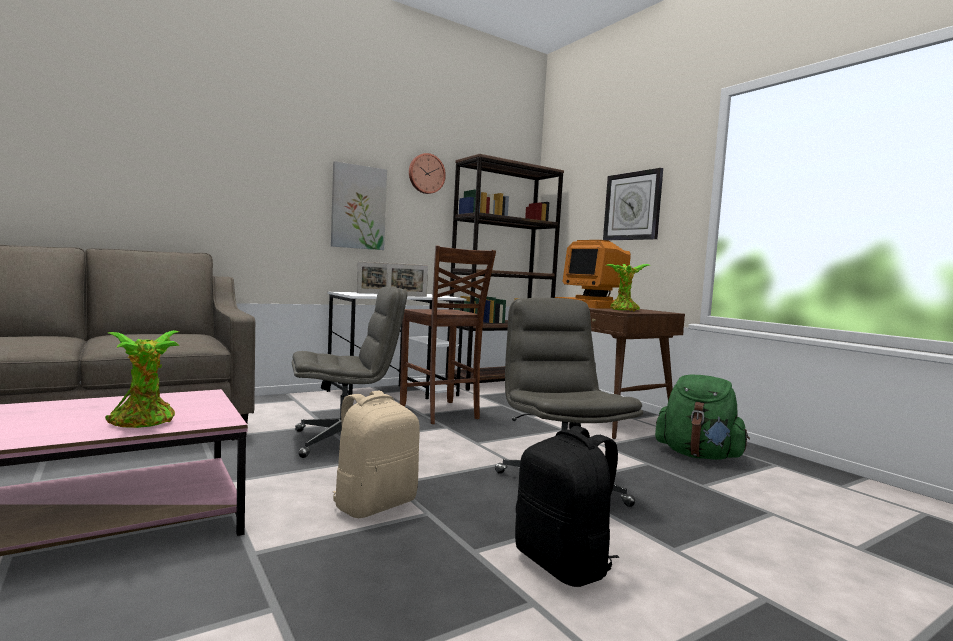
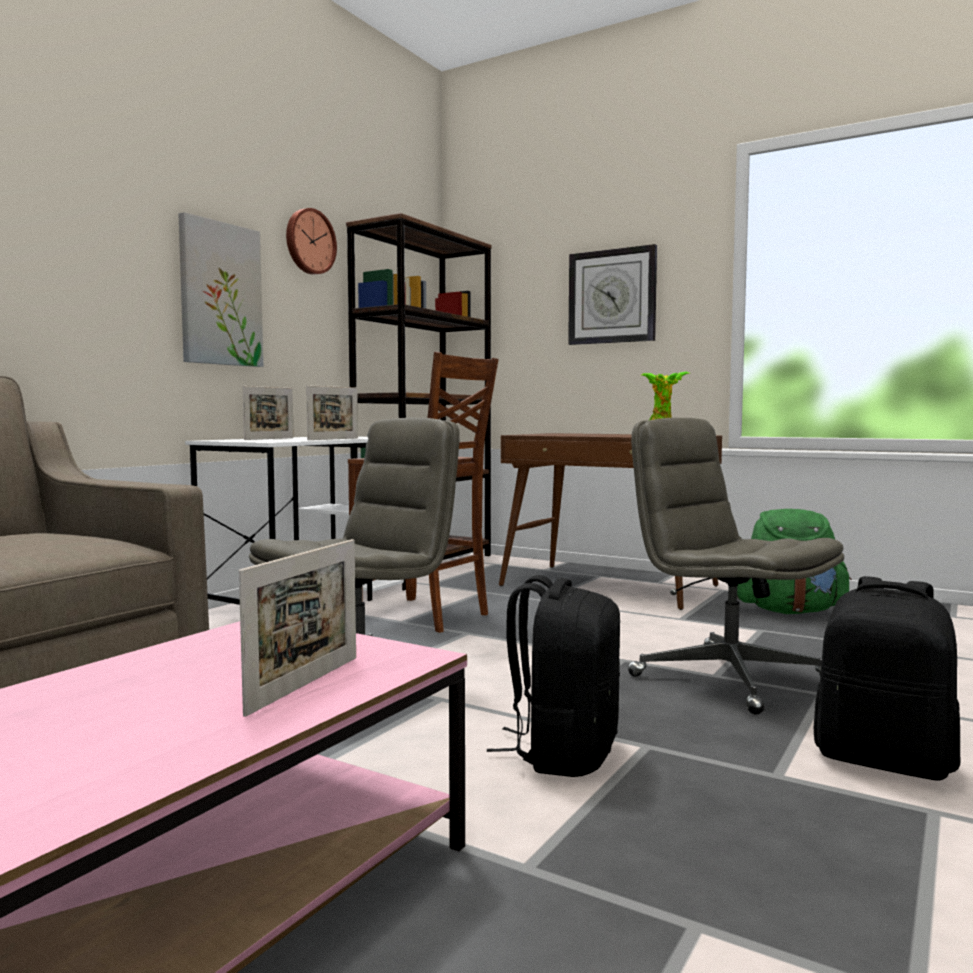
camera: 25 degrees left, 0 degrees up
potted plant [105,330,180,428] -> picture frame [239,539,356,717]
beige backpack [333,390,420,518] -> black backpack [487,575,620,777]
monitor [555,240,631,309] -> none

